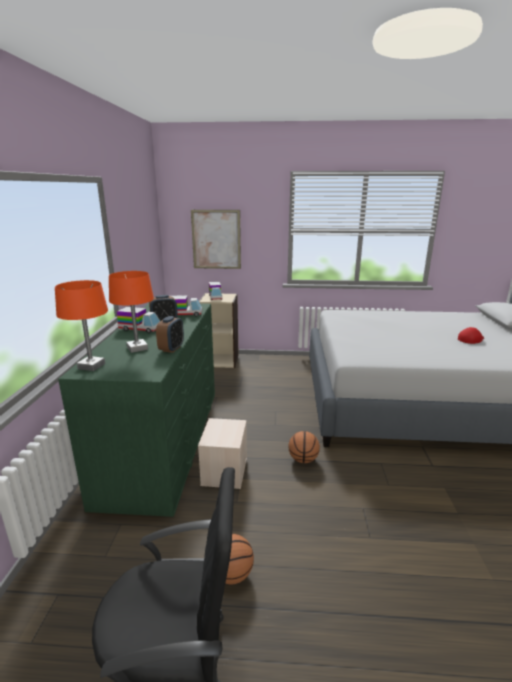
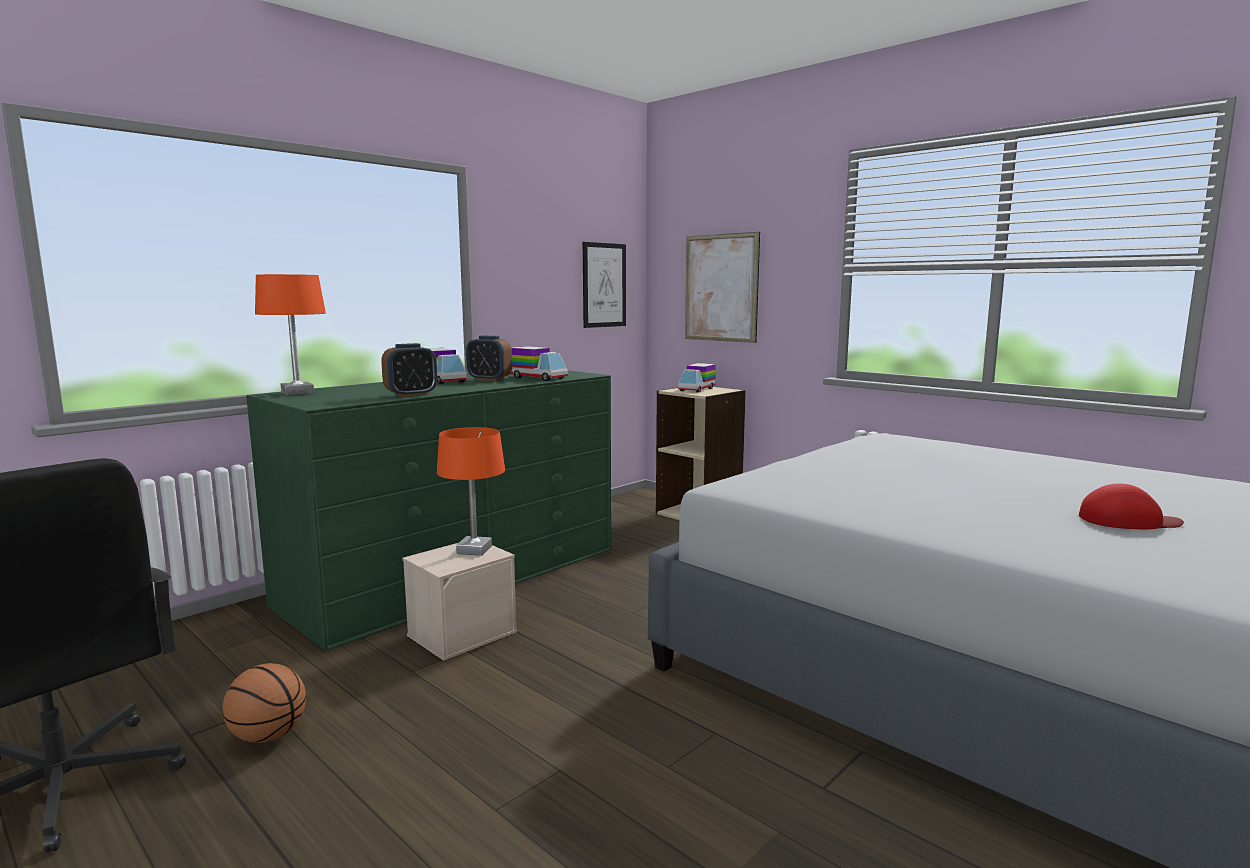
camera: 40 degrees right, 10 degrees down
orange table lamp [109,271,154,353] -> orange table lamp moved to [437,427,505,556]
basketball [288,431,320,463] -> none
none -> picture [583,242,626,328]

